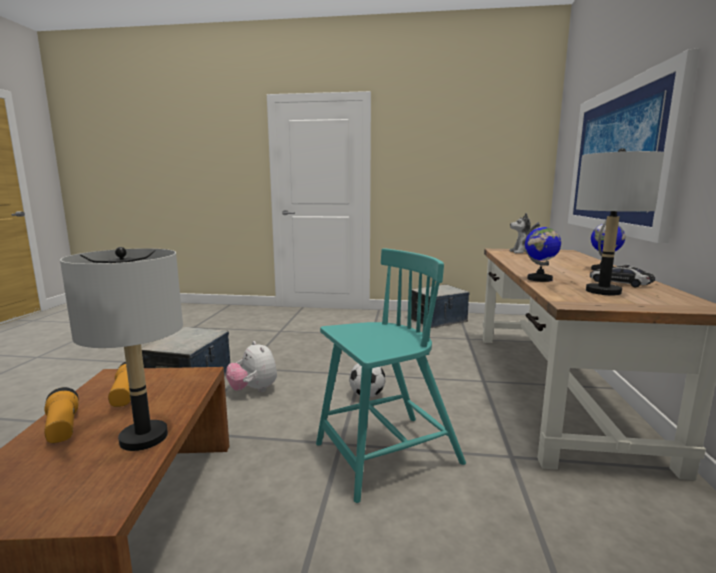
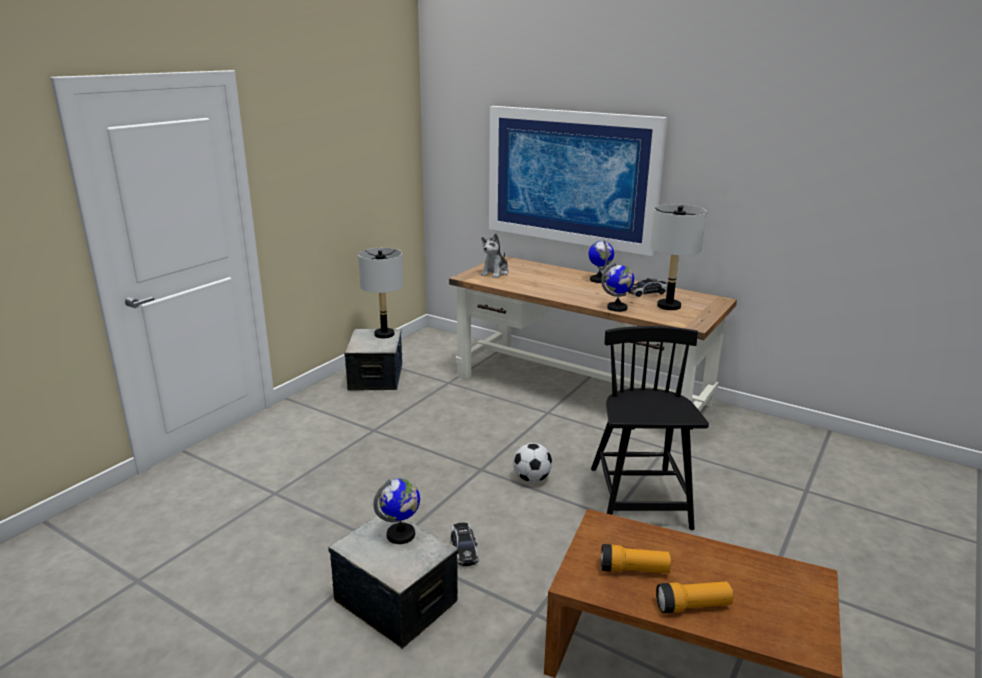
camera: 65 degrees left, 10 degrees up
grey table lamp [60,247,183,451] -> grey table lamp moved to [358,248,403,338]
plush toy [226,341,277,392] -> toy car [451,523,479,566]
turquoise chair [316,248,466,503] -> black chair [591,326,709,530]
none -> globe [373,479,420,544]

